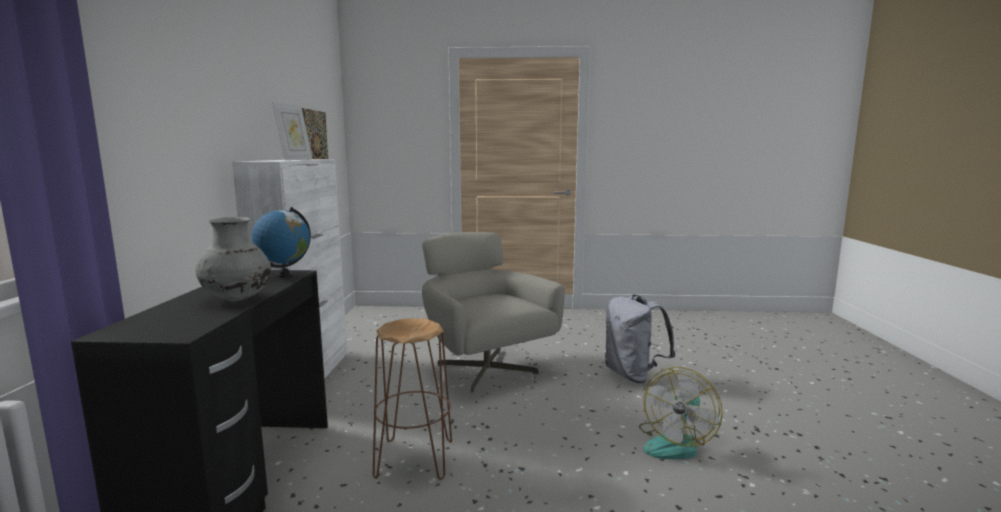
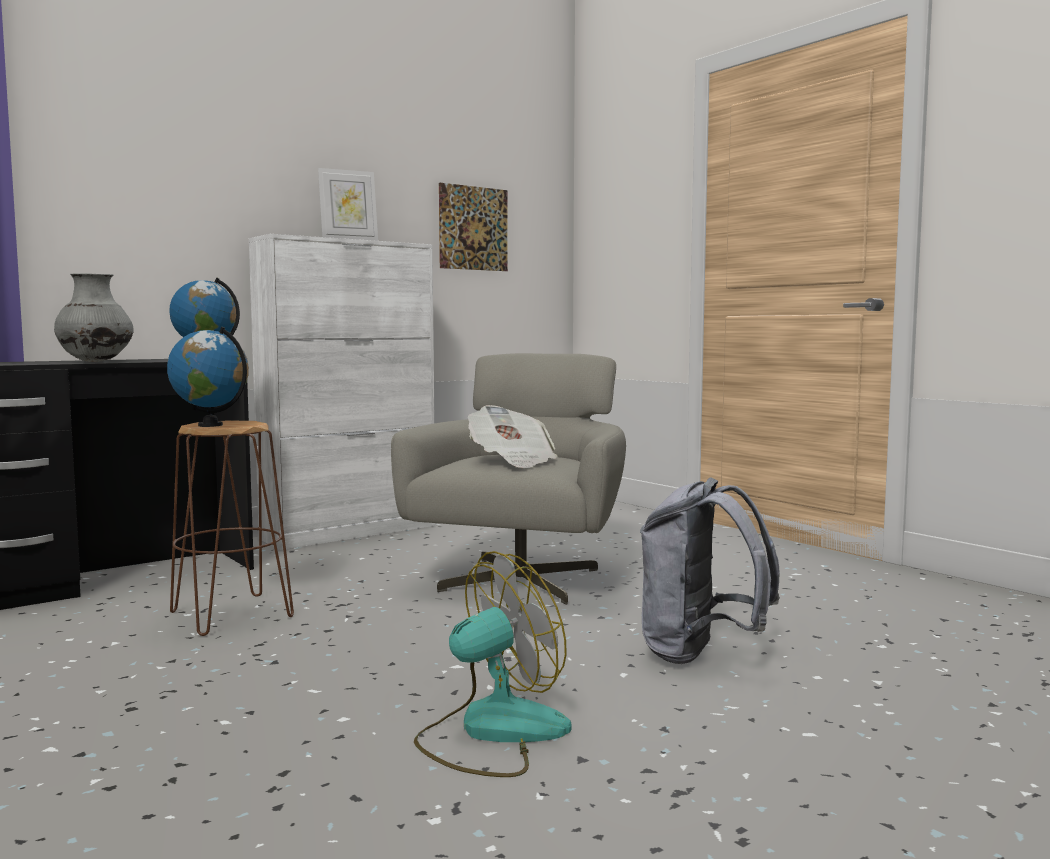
camera: 50 degrees right, 5 degrees down
fan [639,367,723,459] -> fan turned 150 degrees clockwise [414,551,572,777]
none -> globe [167,327,249,427]
none -> newspaper [468,405,558,468]

